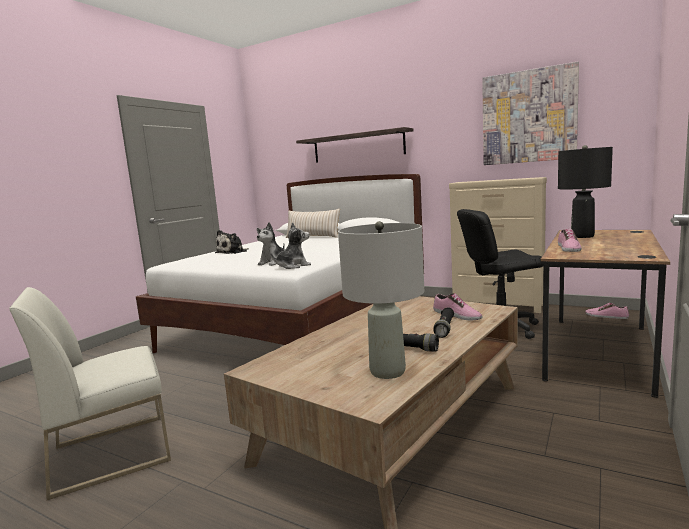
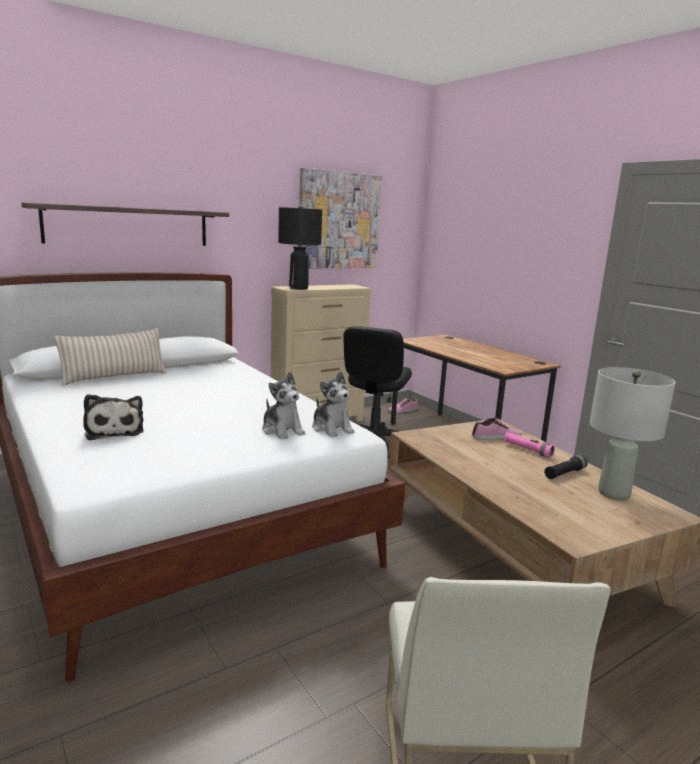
camera: 65 degrees left, 5 degrees up
plush toy [270,222,311,269] -> plush toy turned 150 degrees clockwise [312,371,354,437]
black flashlight [433,307,454,338] -> pink flashlight [504,432,555,458]
black table lamp [558,145,613,238] -> black table lamp moved to [278,205,322,290]
shoe [558,229,582,252] -> none

